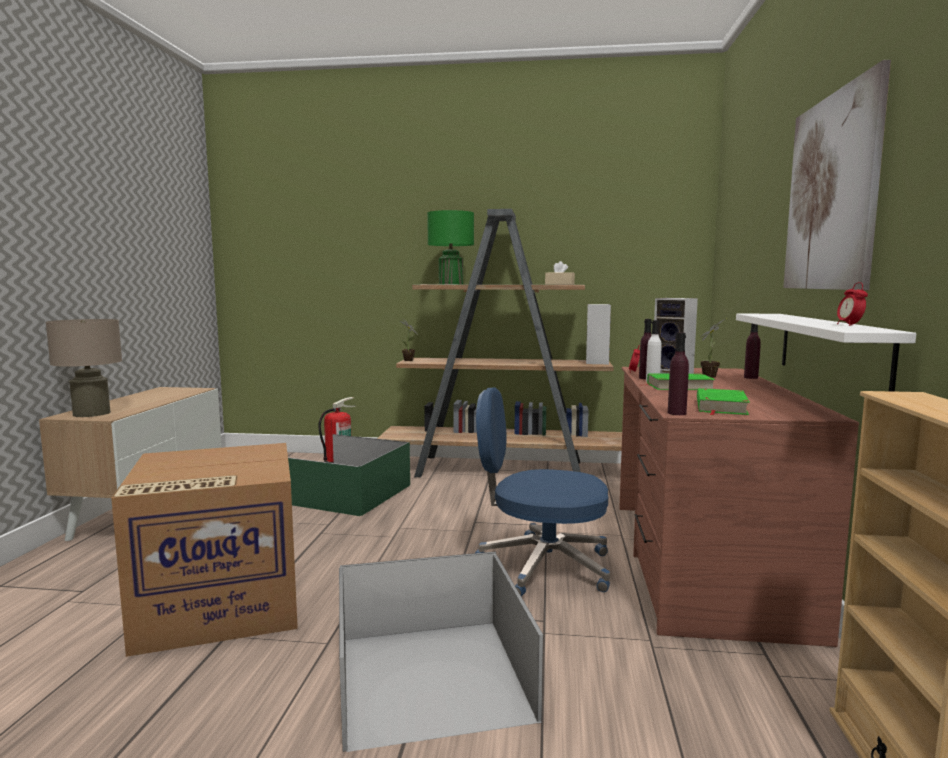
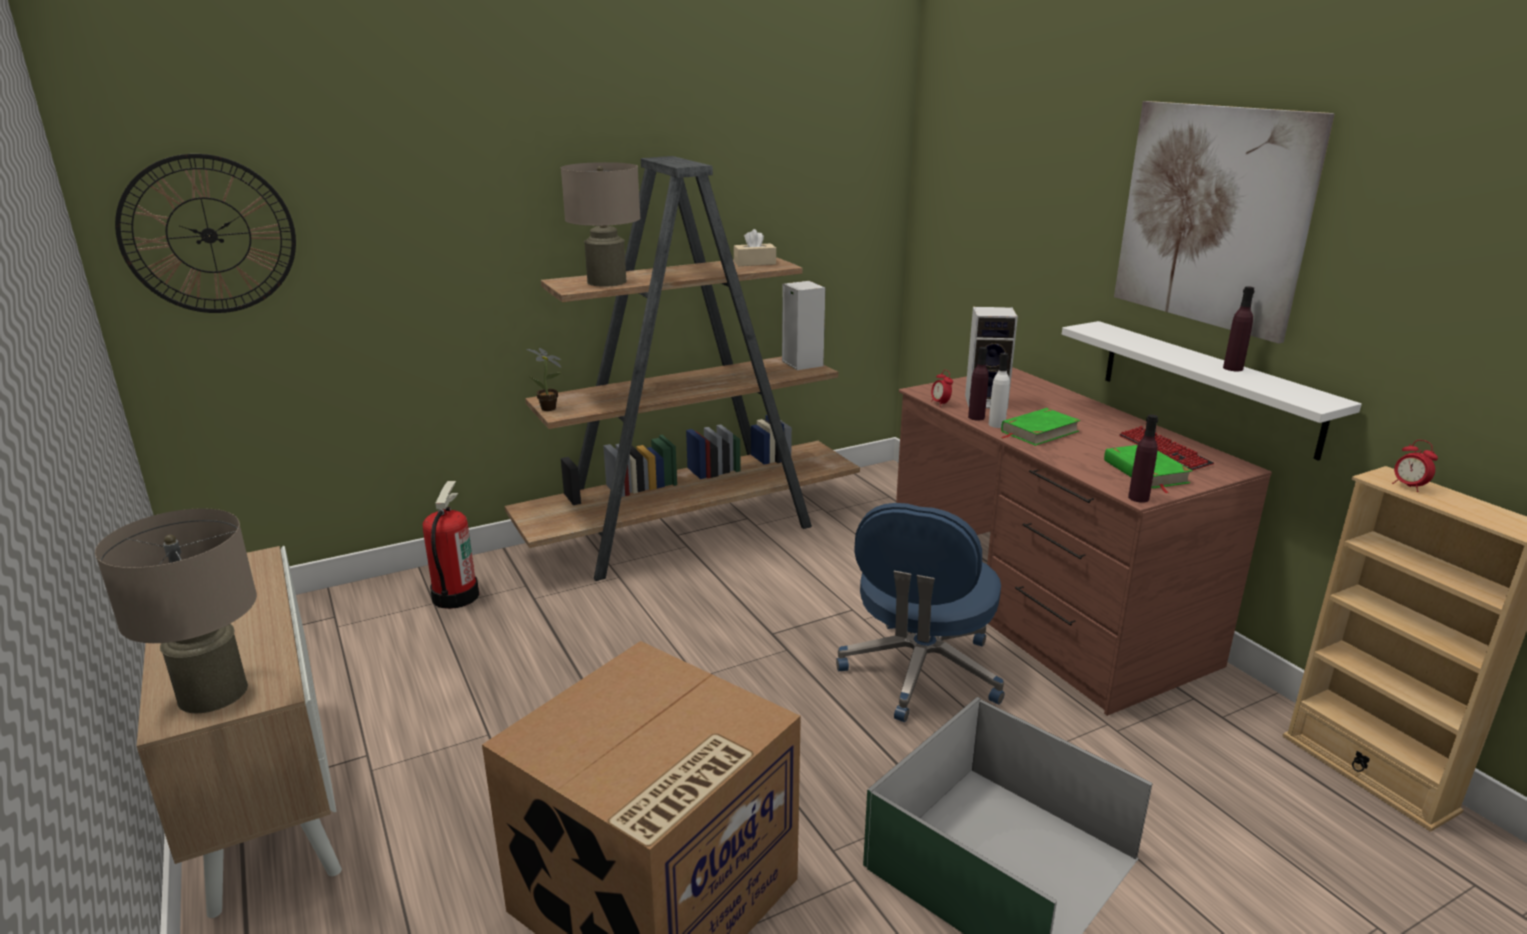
camera: 35 degrees left, 15 degrees up
green storage box [288,434,410,516] -> none
green table lamp [427,210,474,285] -> beige table lamp [561,162,640,287]
blue office chair [475,387,610,596] -> blue office chair turned 45 degrees counterclockwise [836,503,1004,722]
potted plant [700,319,725,378] -> none
purple bottle [744,323,761,379] -> purple bottle moved to [1223,286,1255,371]
alarm clock [837,282,868,326] -> alarm clock moved to [1392,440,1438,492]
none -> wall clock [115,154,296,313]
none -> keyboard [1119,426,1214,471]

